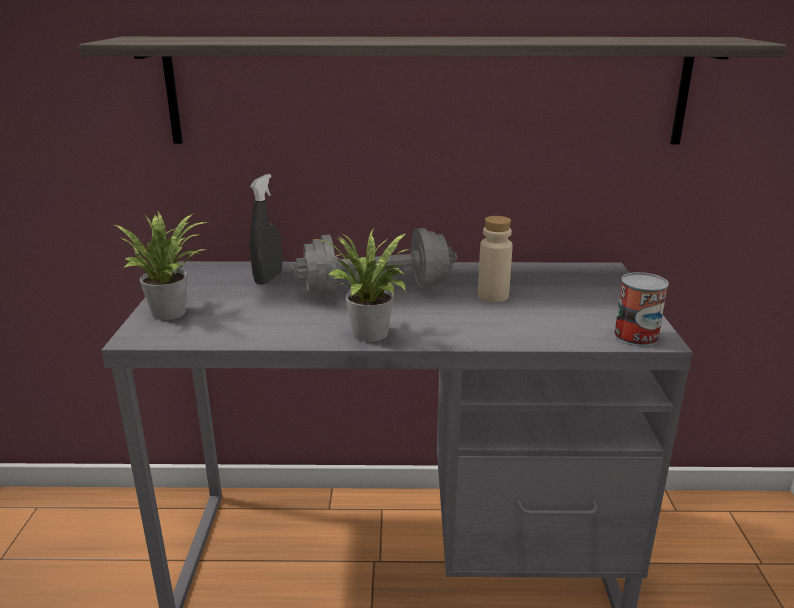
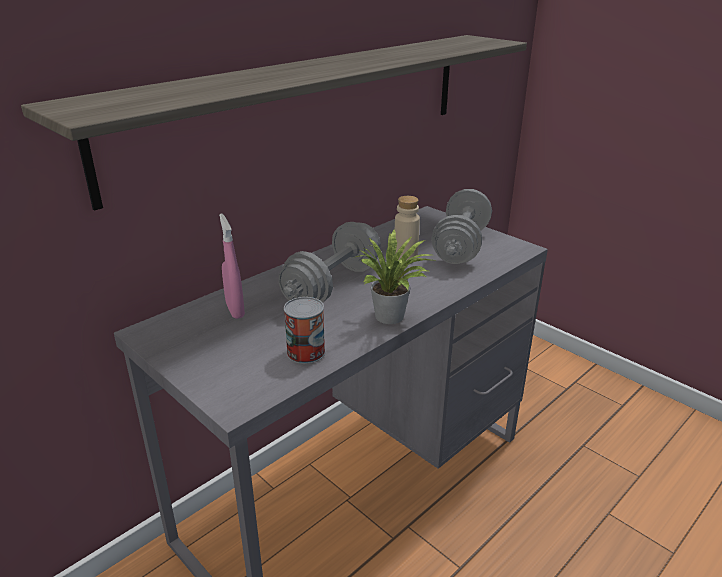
camera: 45 degrees left, 5 degrees up
potted plant [113,212,207,320] -> none
grey spray bottle [250,174,282,285] -> pink spray bottle [219,214,245,319]
can [614,272,669,346] -> can moved to [284,297,325,364]
none -> grey dumbbell [431,189,492,264]

